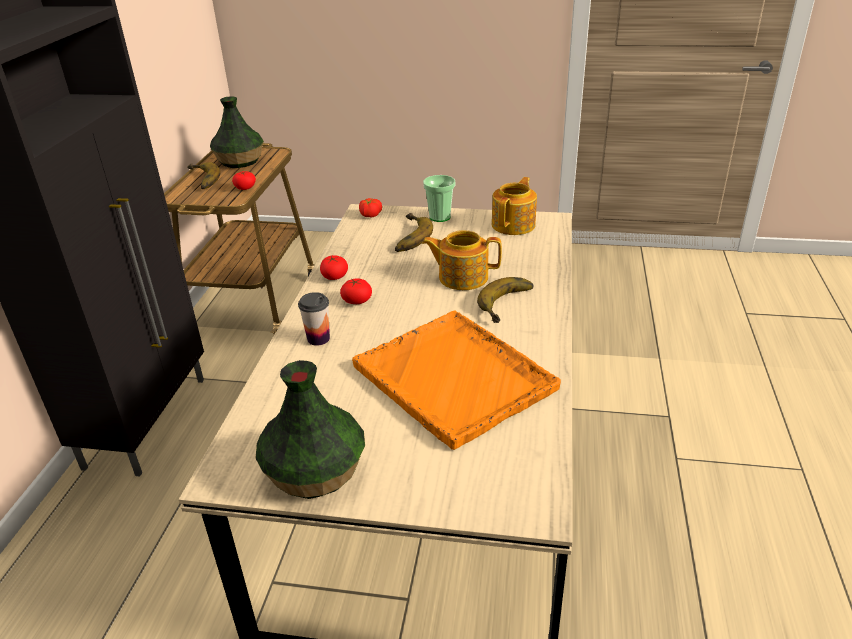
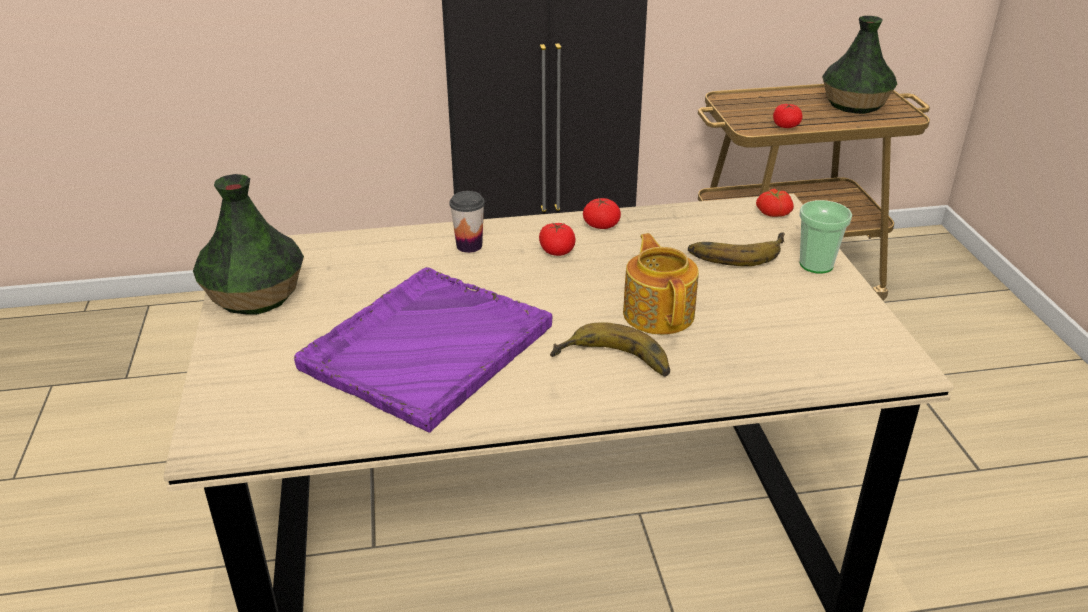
camera: 70 degrees right, 0 degrees up
banana [188,162,221,189] -> none
orange tray [352,311,561,450] -> purple tray [294,267,552,433]
teapot [492,177,537,235] -> none

